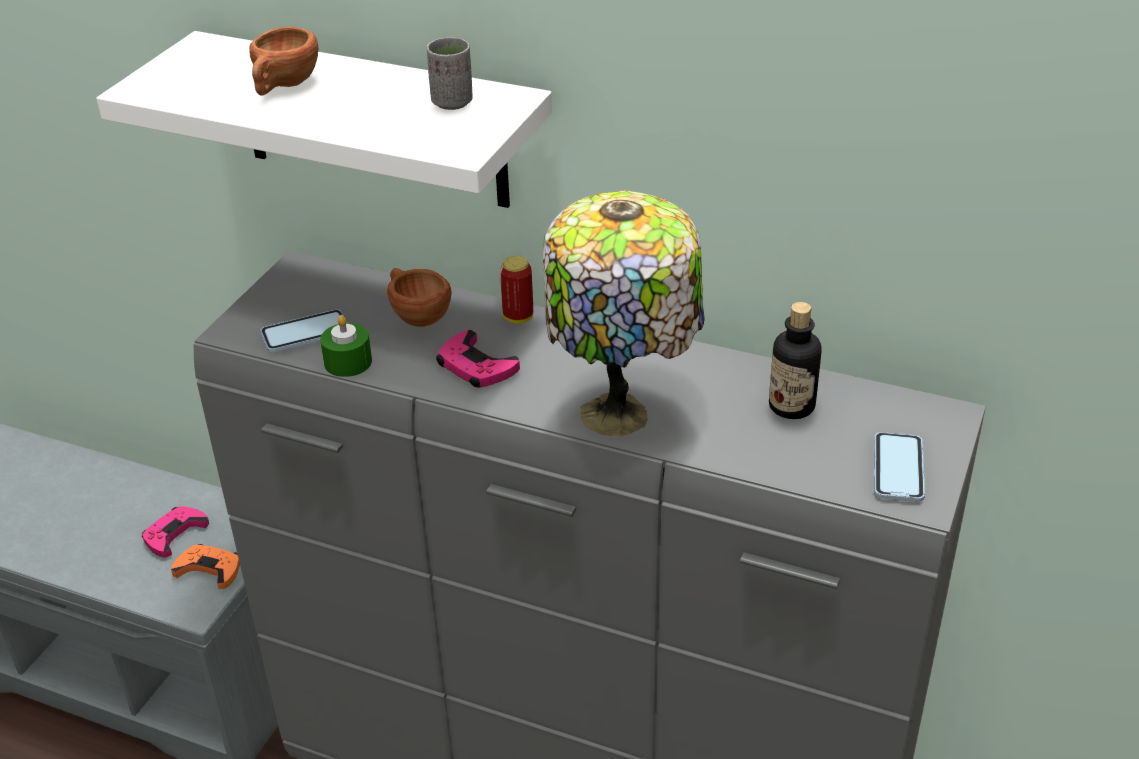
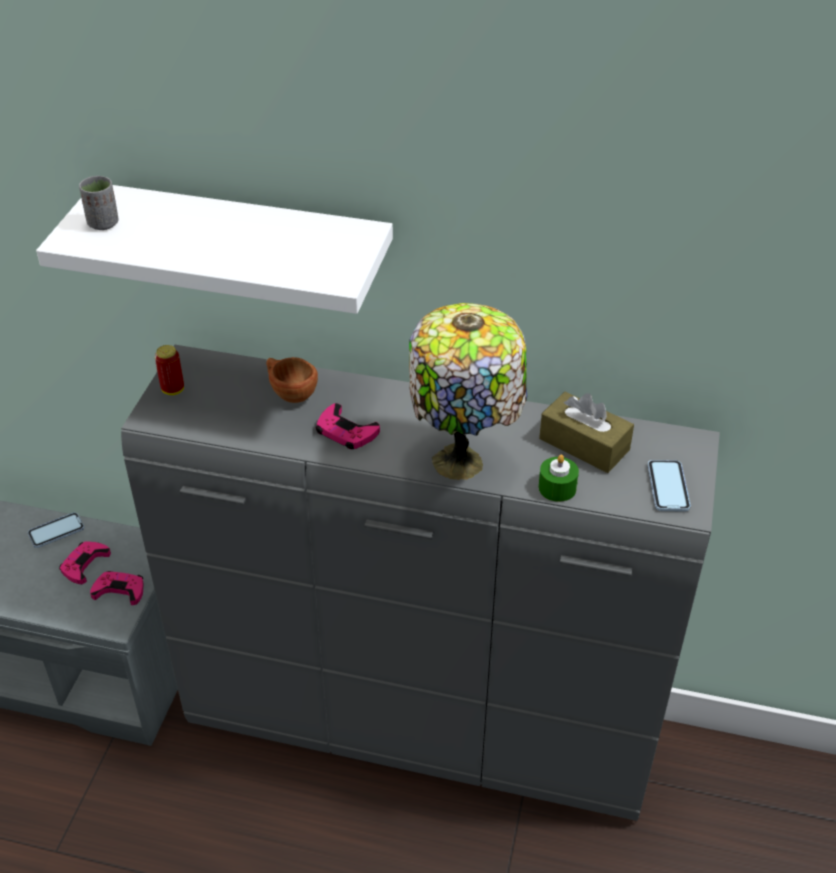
camera: 10 degrees left, 5 degrees up
orange game controller [171,544,240,589] -> pink game controller [90,571,144,605]
brown cup [249,27,318,95] -> none
phone [260,309,347,353] -> phone moved to [28,513,84,548]
green candle [320,315,372,377] -> green candle moved to [538,454,579,502]
grey cup [427,37,473,110] -> grey cup moved to [79,176,118,230]
can [500,256,533,324] -> can moved to [155,345,184,395]
bottle [769,302,821,419] -> brown tissue box [539,392,634,473]

